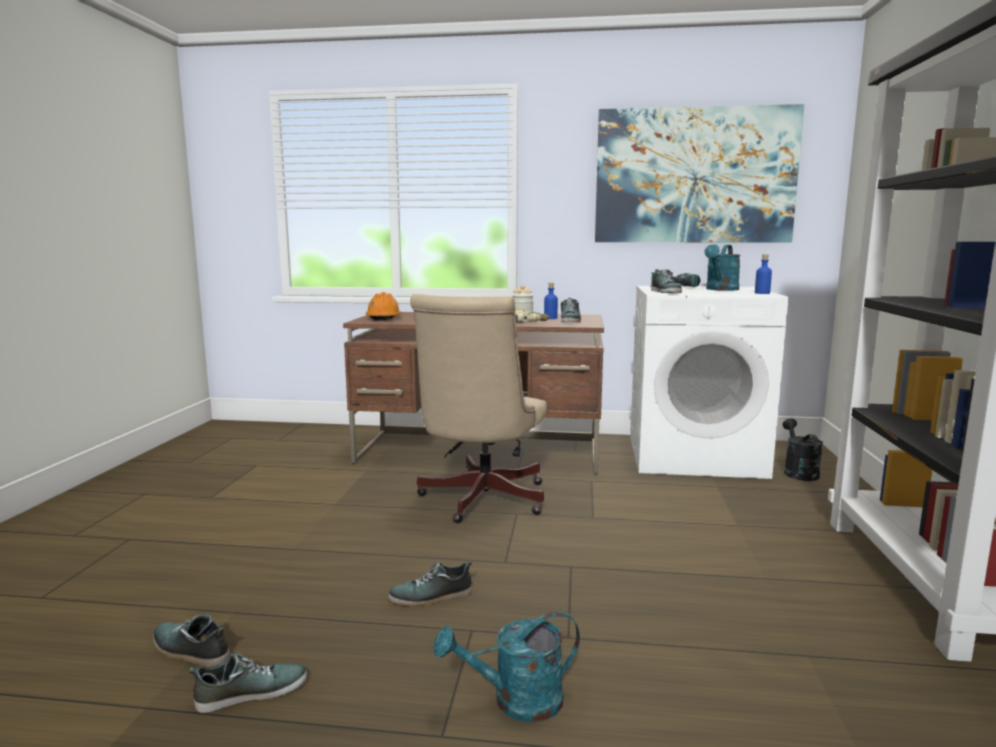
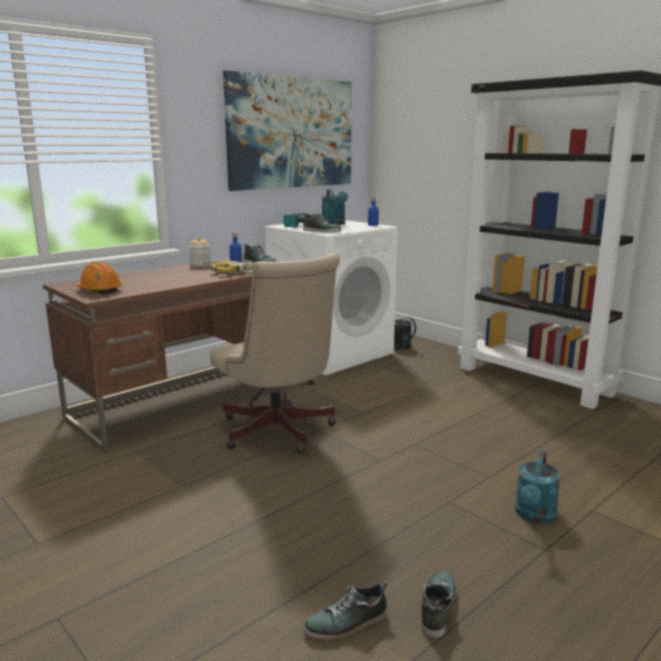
camera: 50 degrees left, 5 degrees up
shoe [388,560,472,606] -> none

